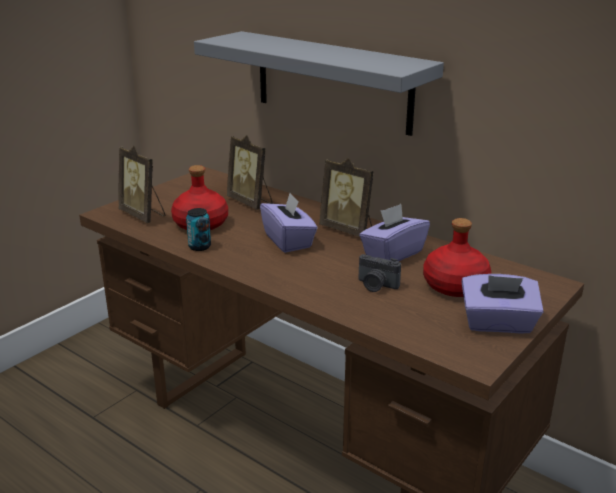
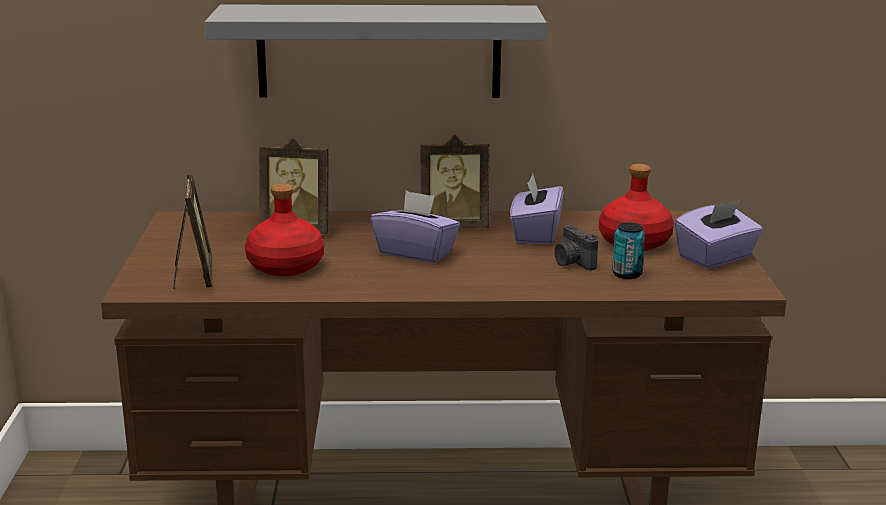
camera: 40 degrees left, 5 degrees down
picture frame [118,146,166,223] -> picture frame turned 105 degrees counterclockwise [173,174,213,289]
can [186,208,211,251] -> can moved to [612,222,645,279]
camera [359,254,401,292] -> camera turned 75 degrees clockwise [554,225,598,270]

